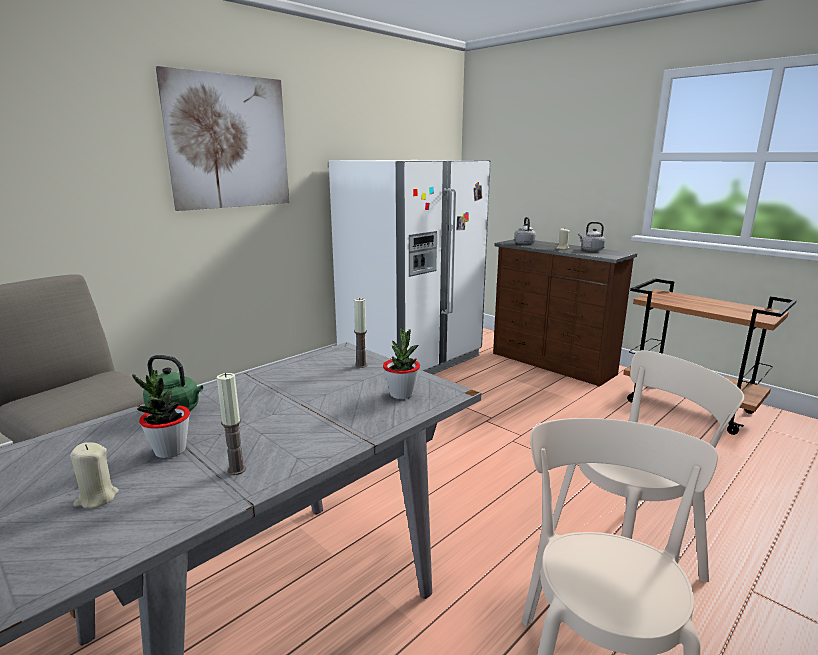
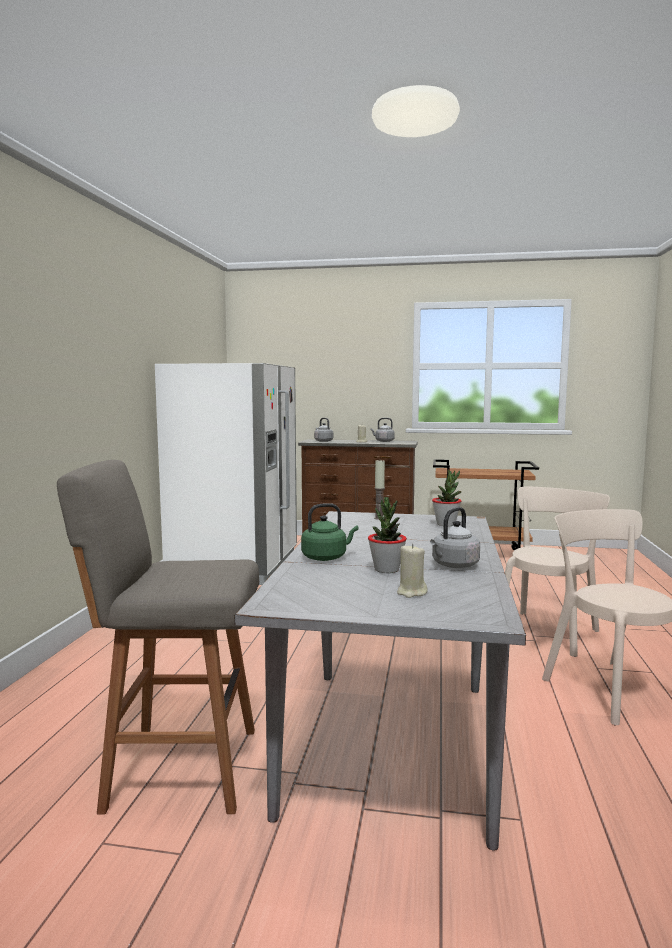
camera: 35 degrees left, 10 degrees down
picture [156,66,289,211] -> none
candle [217,373,246,475] -> grey kettle [430,507,480,568]

